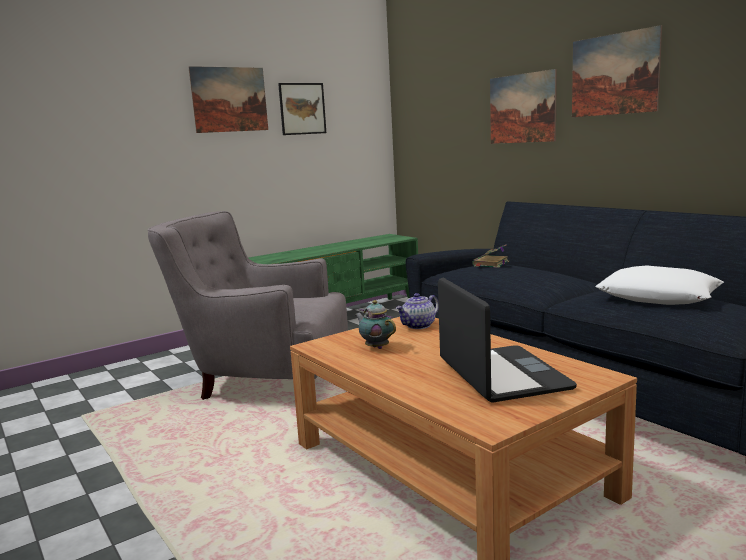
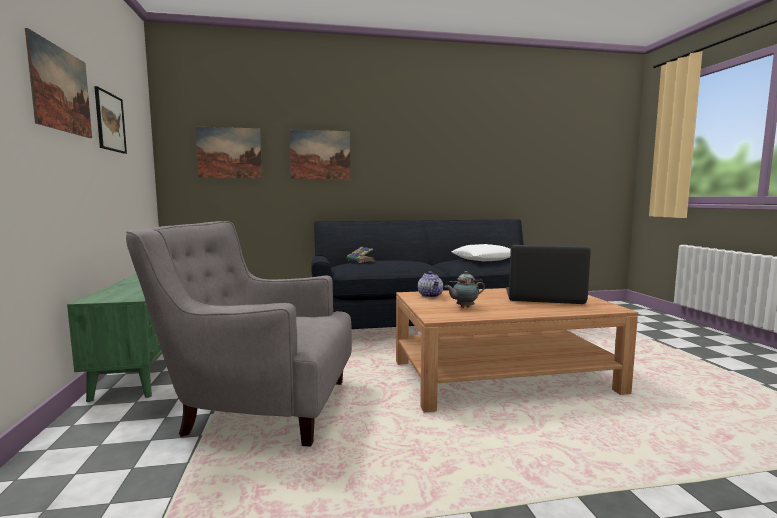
camera: 65 degrees left, 5 degrees down
grey armchair [148,211,348,400] -> grey armchair turned 60 degrees clockwise [126,221,352,447]
picture [572,25,662,117] -> picture moved to [195,127,262,178]

